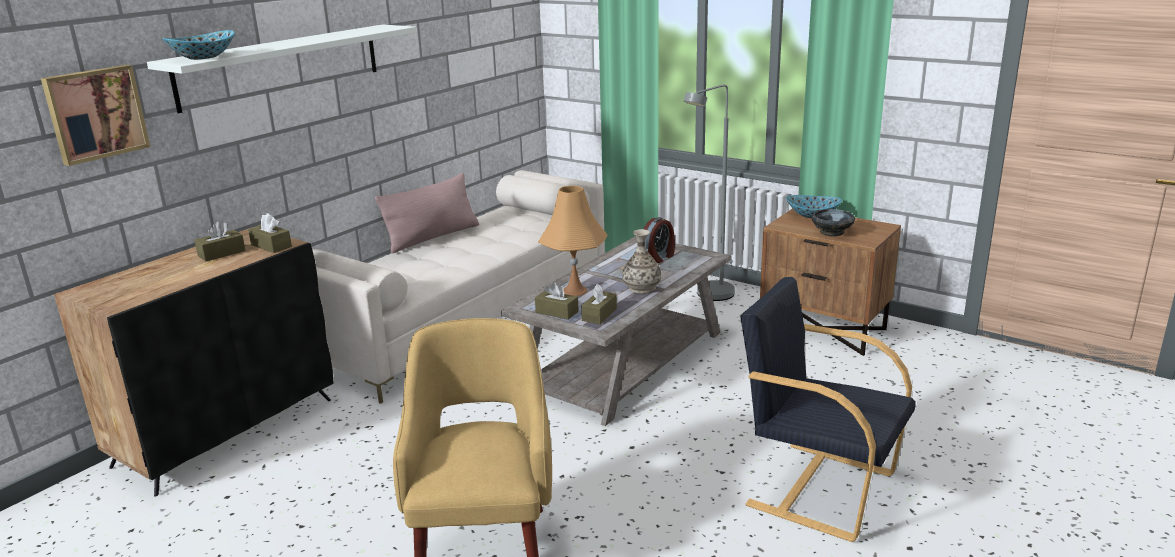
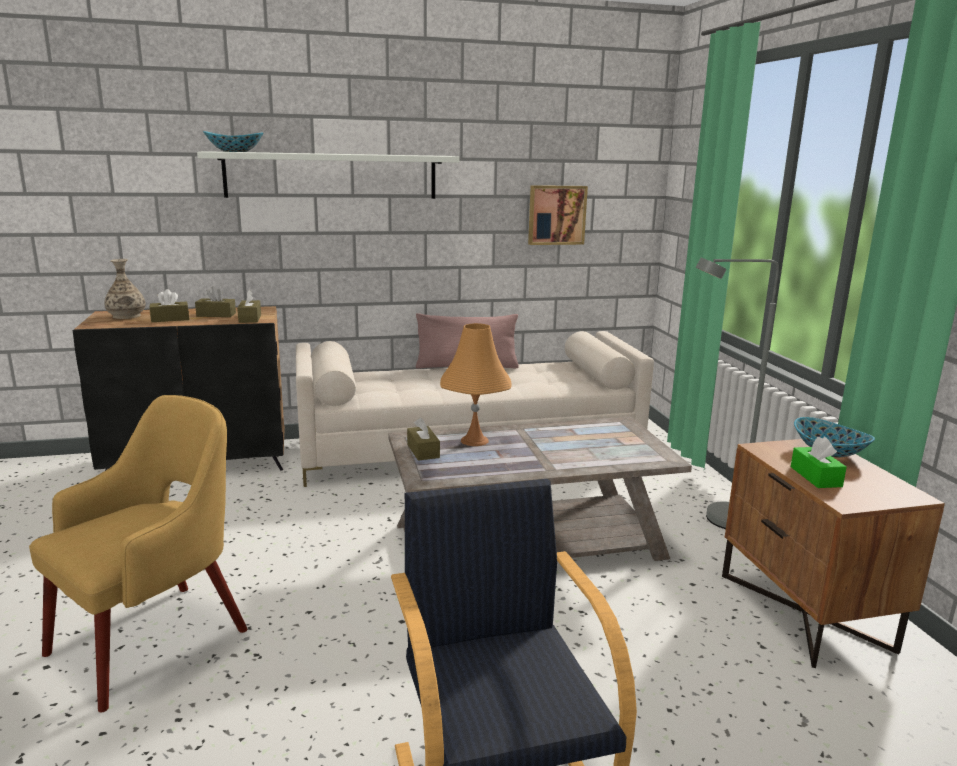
camera: 40 degrees right, 5 degrees down
picture [41,65,150,166] -> picture moved to [528,185,588,245]
brown tissue box [581,284,617,324] -> brown tissue box moved to [150,289,189,322]
vase [622,229,662,293] -> vase moved to [104,259,146,319]
alarm clock [644,217,675,263] -> none
black bowl [812,209,855,237] -> green tissue box [791,437,847,488]

